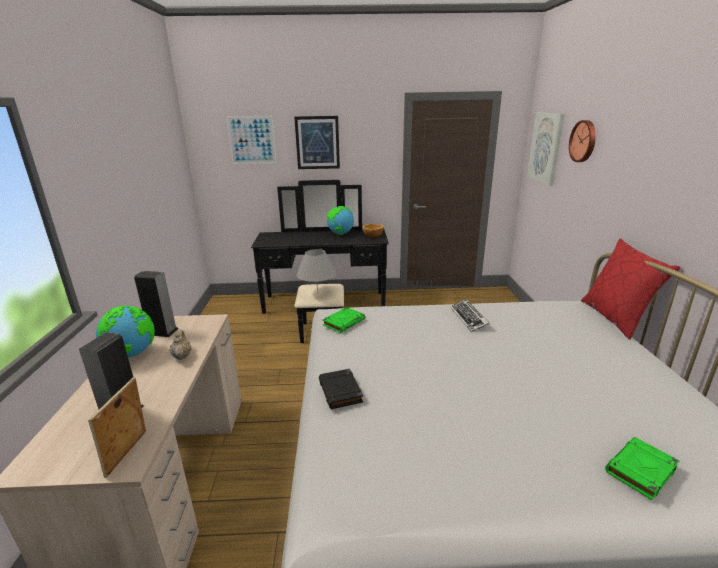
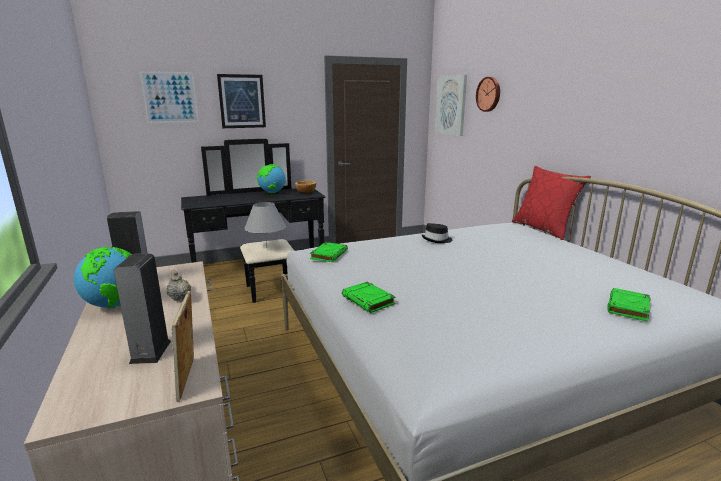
camera: 20 degrees left, 5 degrees down
black book [319,369,363,409] -> green book [342,282,395,313]
keyboard [451,299,490,332] -> black hat [422,223,453,243]

